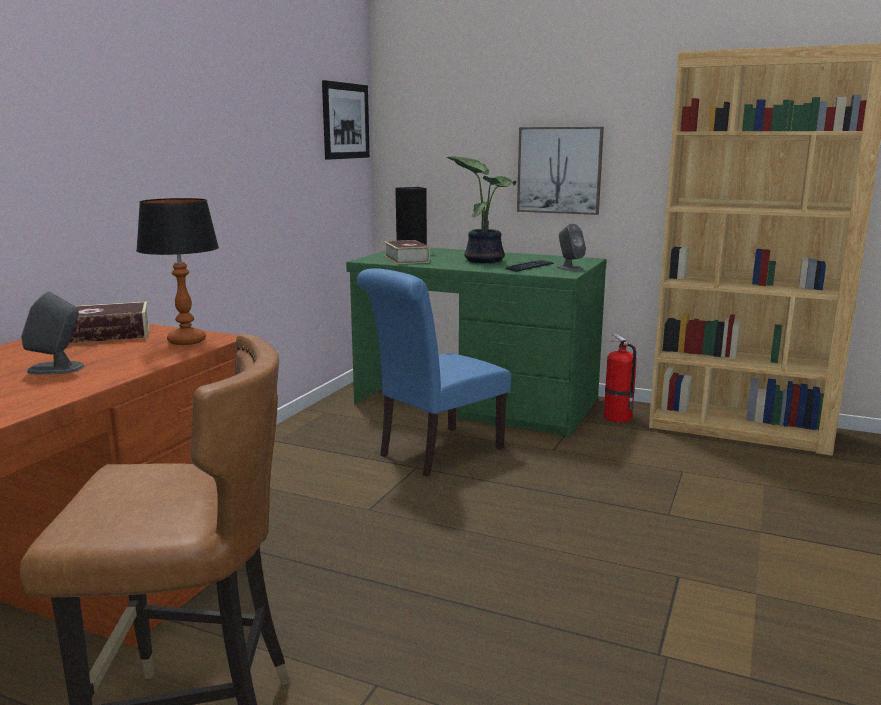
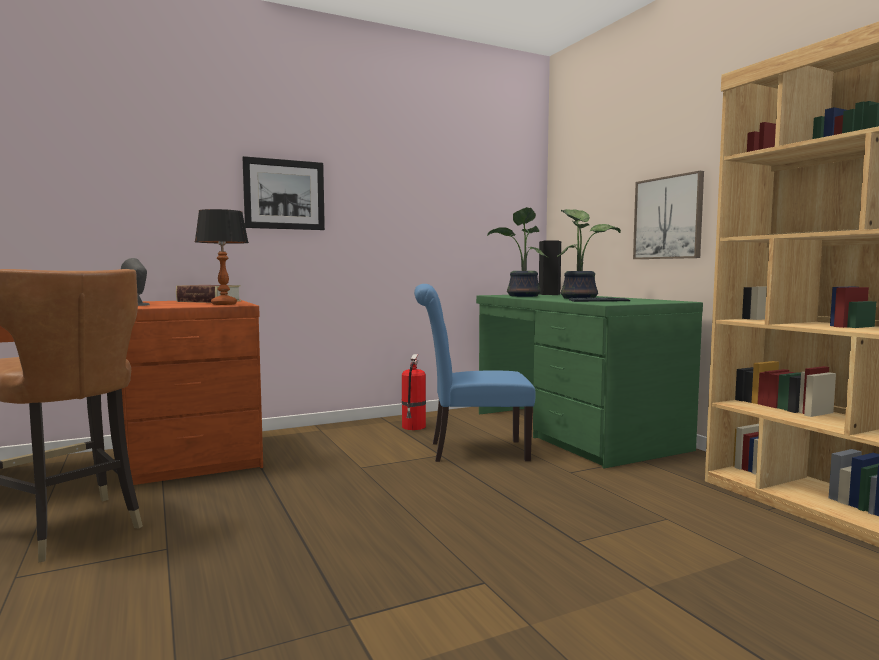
camera: 40 degrees right, 10 degrees down
picture [322,80,370,160] -> picture moved to [243,156,325,230]
book [384,240,430,264] -> potted plant [487,207,549,297]
grey speaker [557,223,586,271] -> none
fire extinguisher [604,333,637,422] -> fire extinguisher moved to [402,354,426,430]

